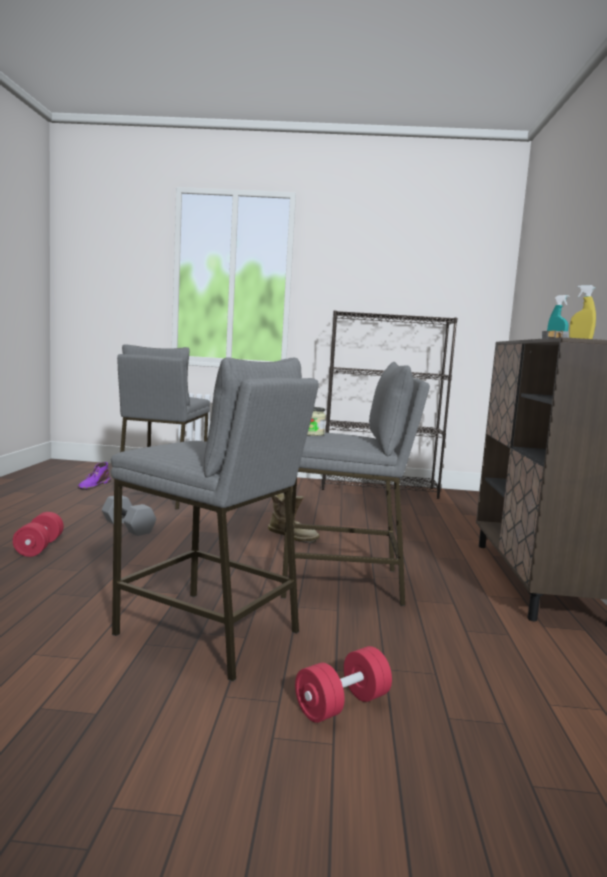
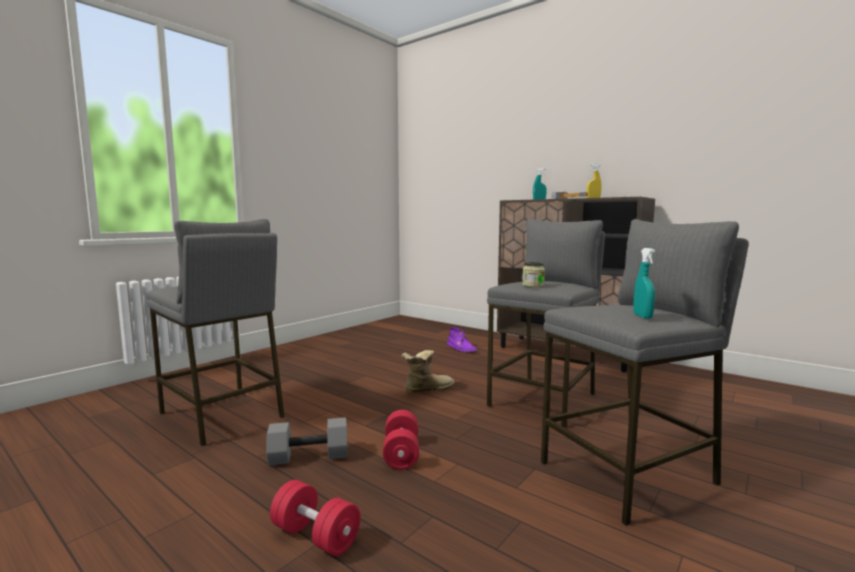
camera: 55 degrees left, 0 degrees up
purple boot [77,462,111,490] -> purple boot moved to [447,327,478,353]
red dumbbell [295,646,392,723] -> red dumbbell moved to [383,410,419,470]
black bookcase [322,311,457,499] -> none
none -> turquoise spray bottle [633,248,655,319]

